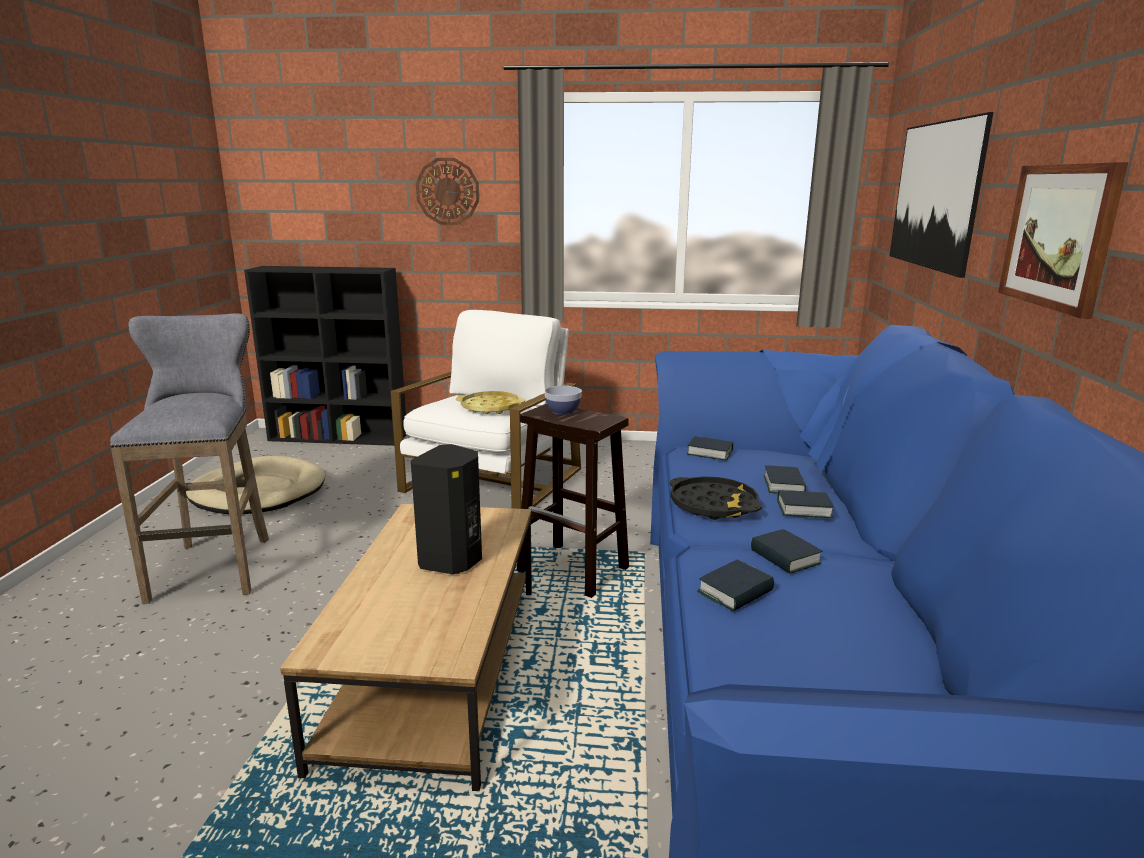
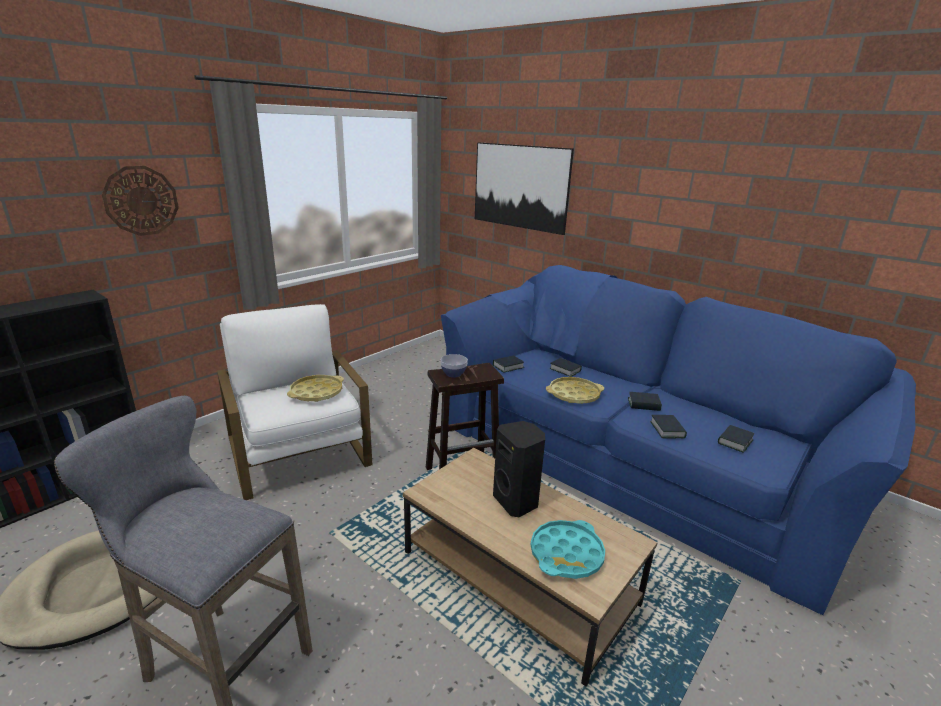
camera: 55 degrees left, 5 degrees up
black tray [670,476,762,520] -> yellow tray [546,377,604,404]
book [777,490,834,518] -> book moved to [718,425,755,453]
picture [998,162,1128,319] -> none
none -> turquoise tray [531,520,605,579]

